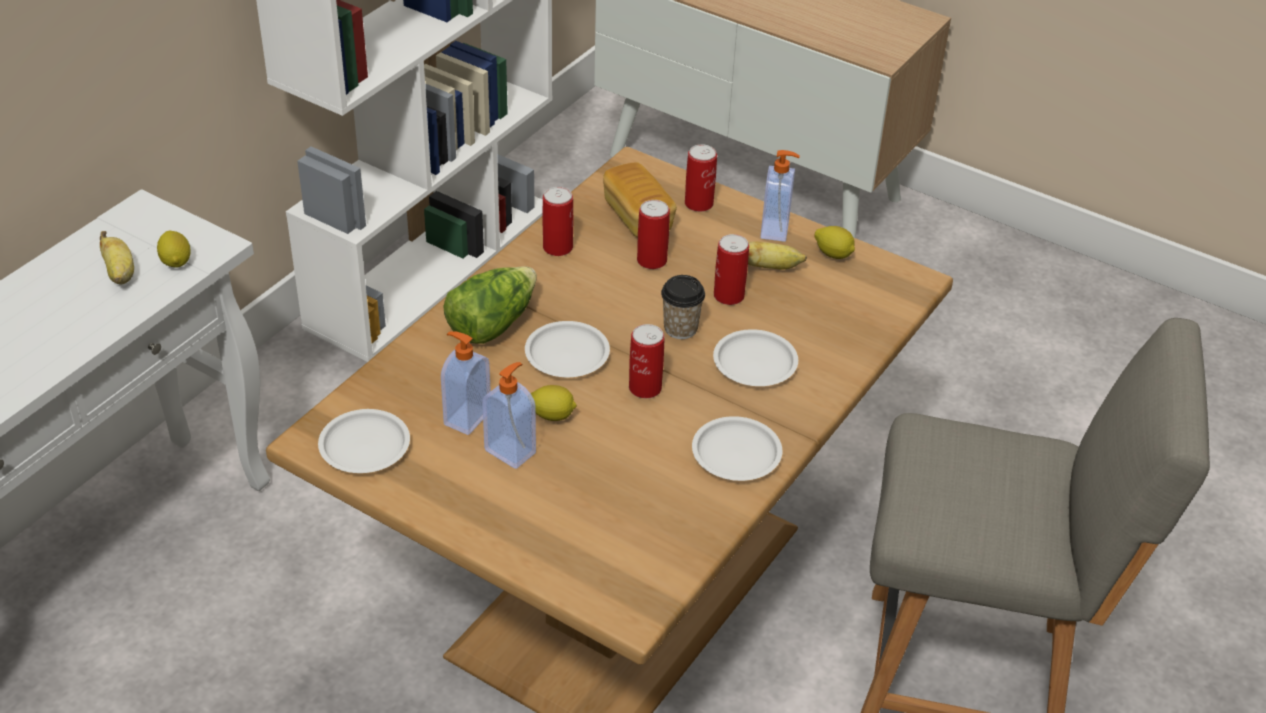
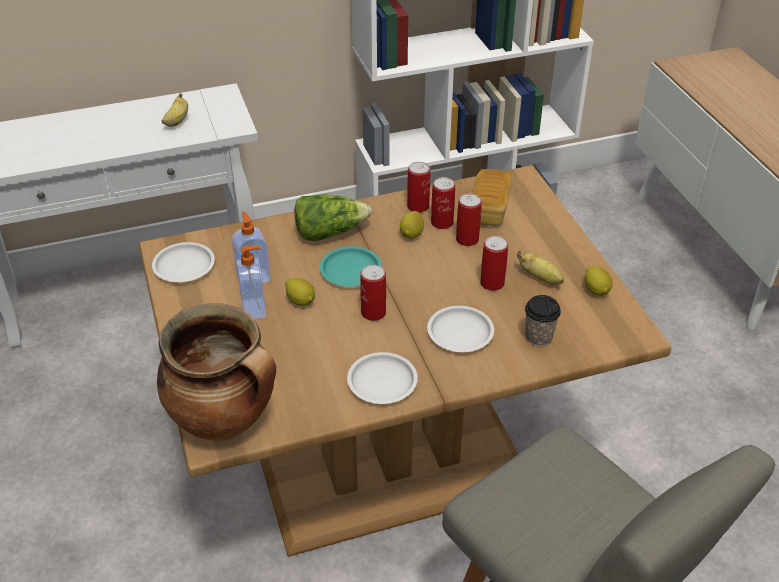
camera: 40 degrees right, 0 degrees up
lemon [157,230,191,267] -> lemon moved to [400,211,424,239]
white plate [525,321,610,377] -> turquoise plate [319,246,382,287]
cup [661,275,705,339] -> cup moved to [525,295,561,346]
can [685,144,717,212] -> can moved to [431,177,455,229]
soap dispenser [760,150,800,242] -> none
none -> cooking pot [157,303,276,441]

